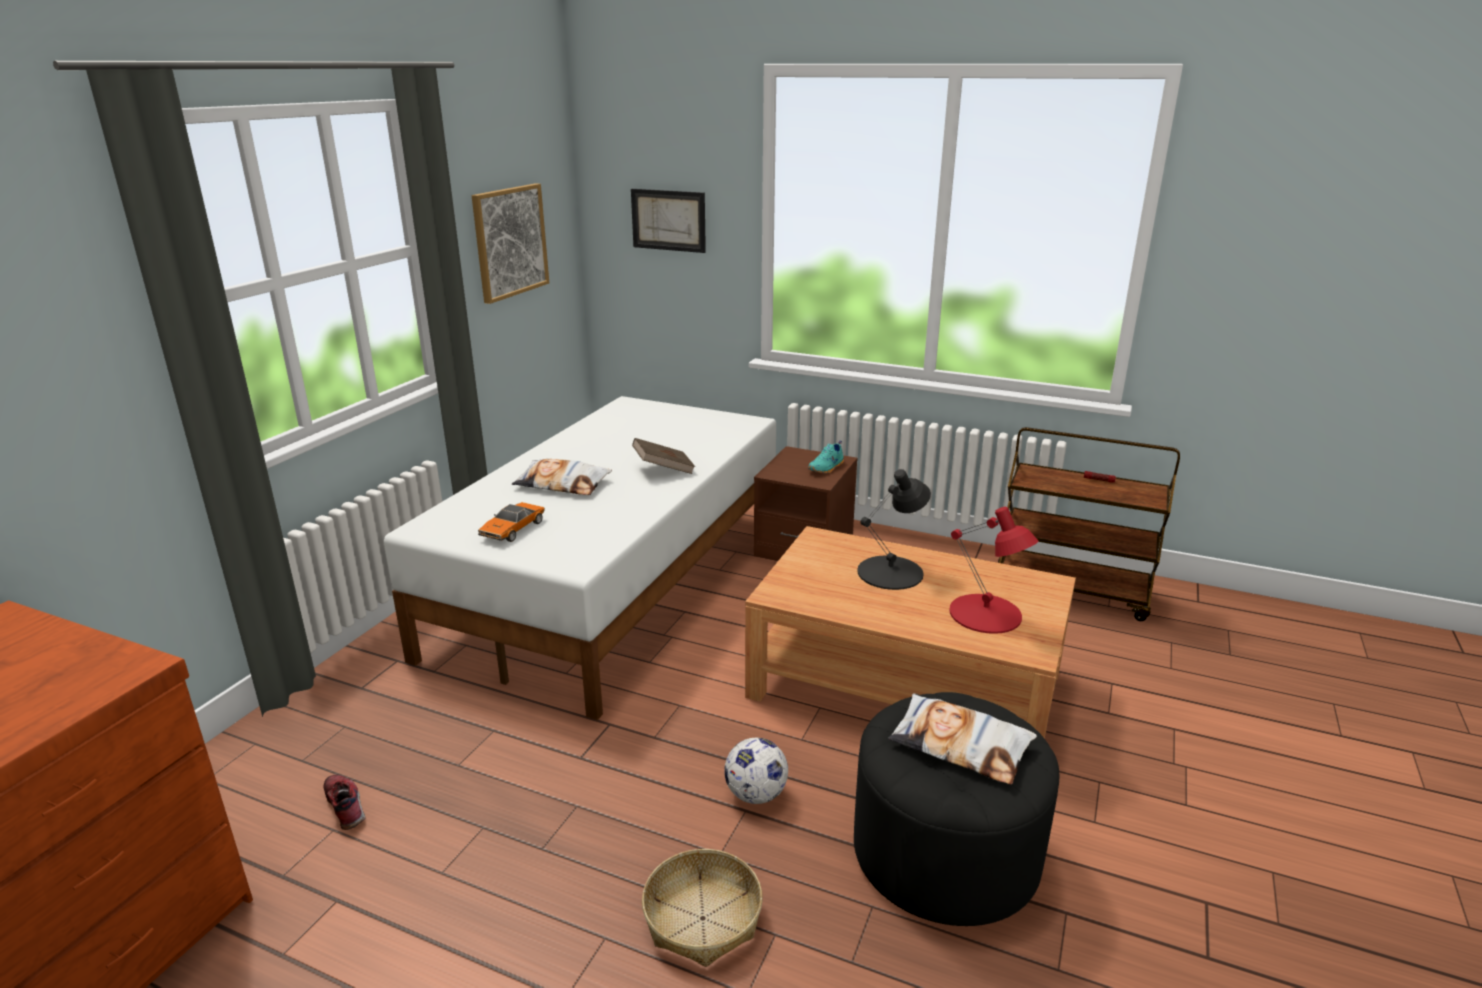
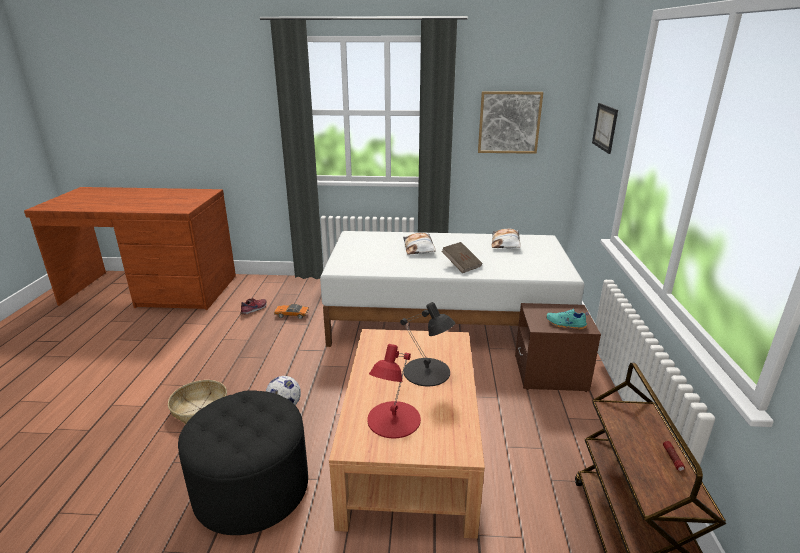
camera: 70 degrees right, 0 degrees up
toy car [478,502,545,542] -> toy car moved to [274,304,309,319]
pillow [888,693,1037,785] -> pillow moved to [492,229,521,249]

